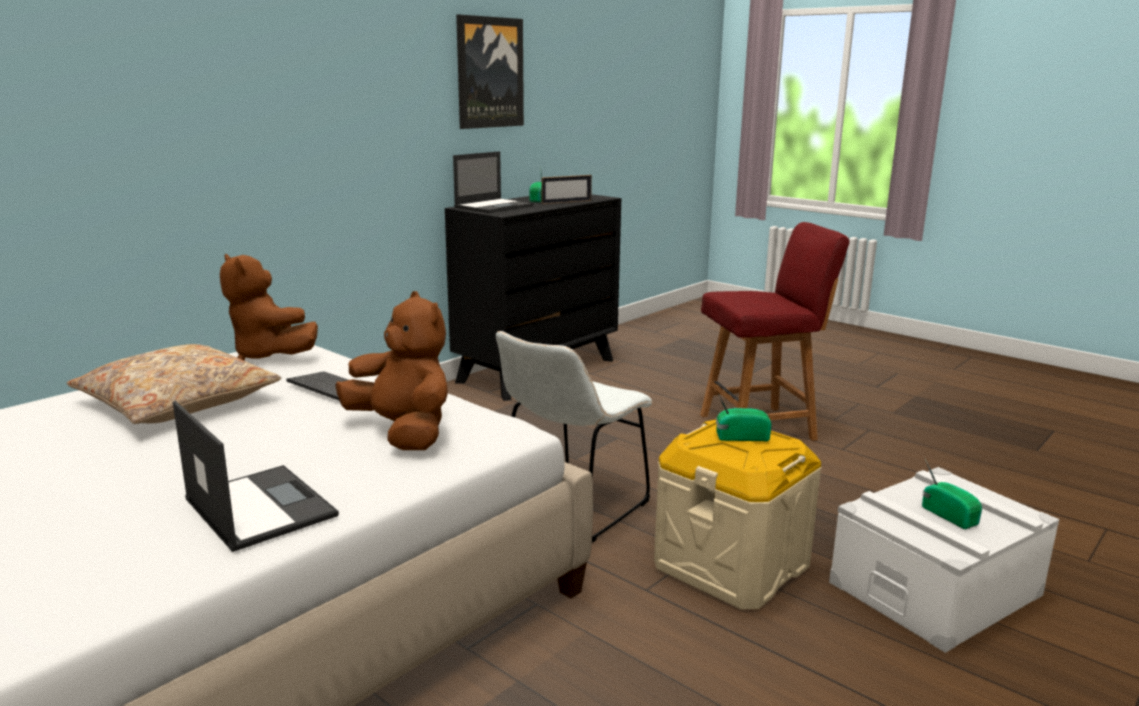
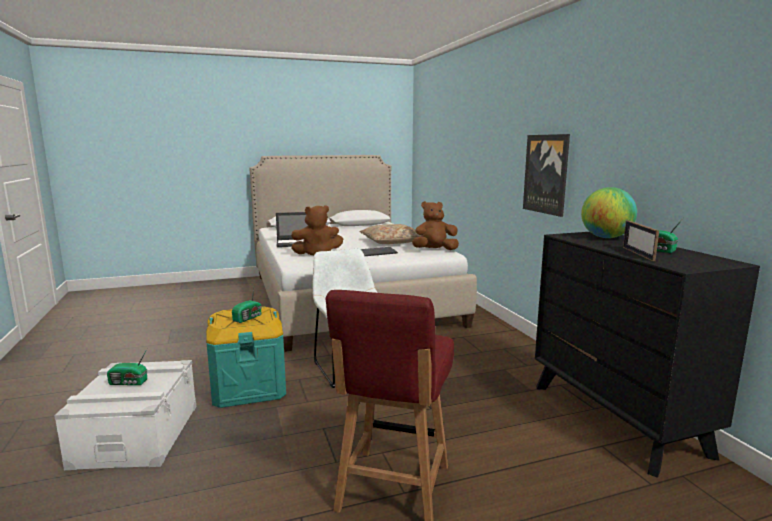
camera: 120 degrees right, 5 degrees down
laptop [453,151,534,213] -> globe [581,187,637,238]
picture [456,14,524,129] -> picture moved to [523,134,570,217]
beige storage box [654,420,822,609] -> turquoise storage box [206,306,286,408]

